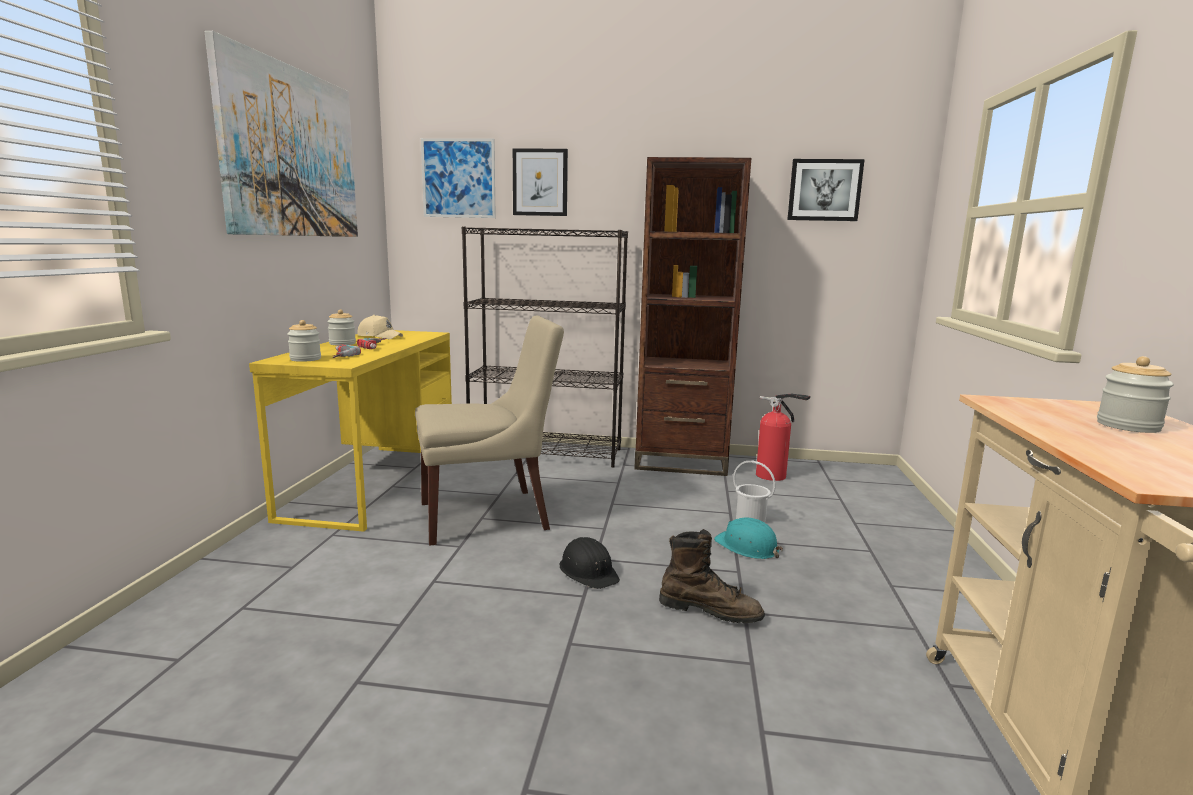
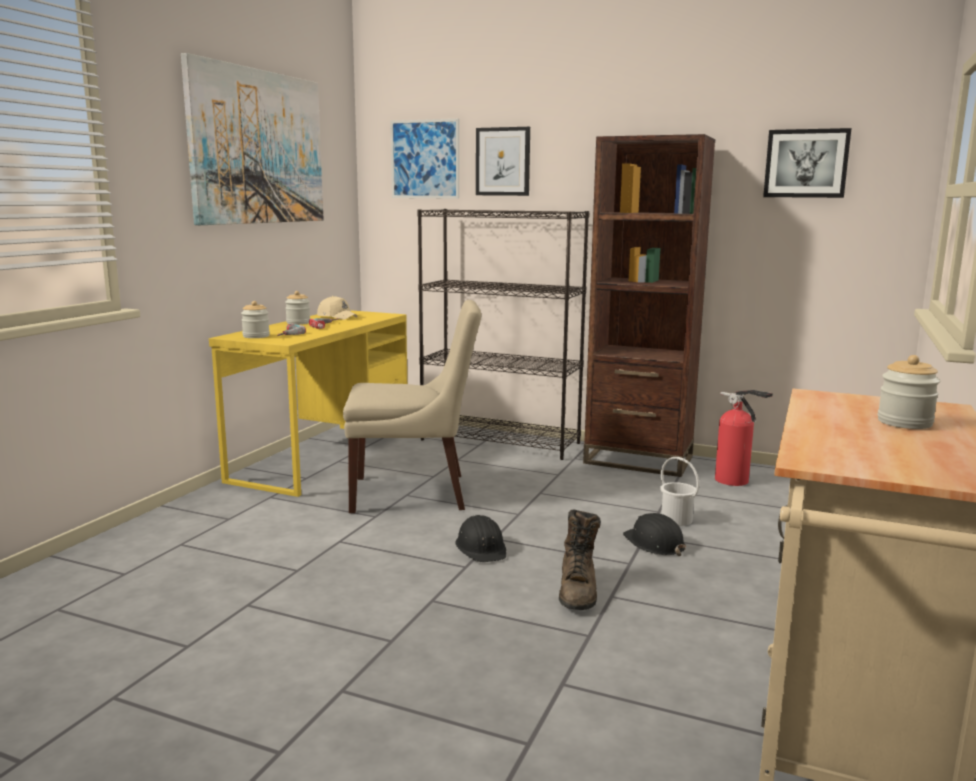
camera: 15 degrees right, 0 degrees up
brown boot [659,529,765,623] -> brown boot turned 60 degrees clockwise [559,509,601,610]
turquoise hard hat [714,518,783,559] -> black hard hat [623,513,686,556]

